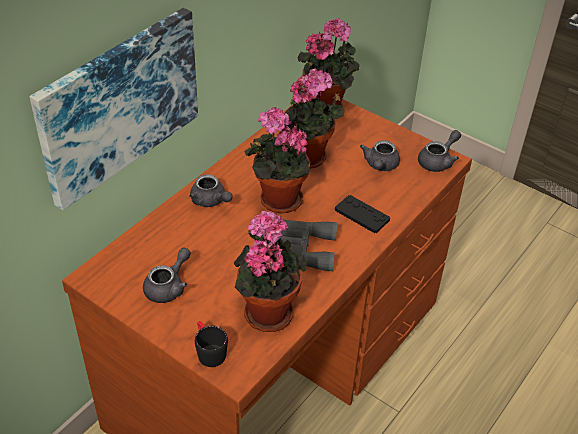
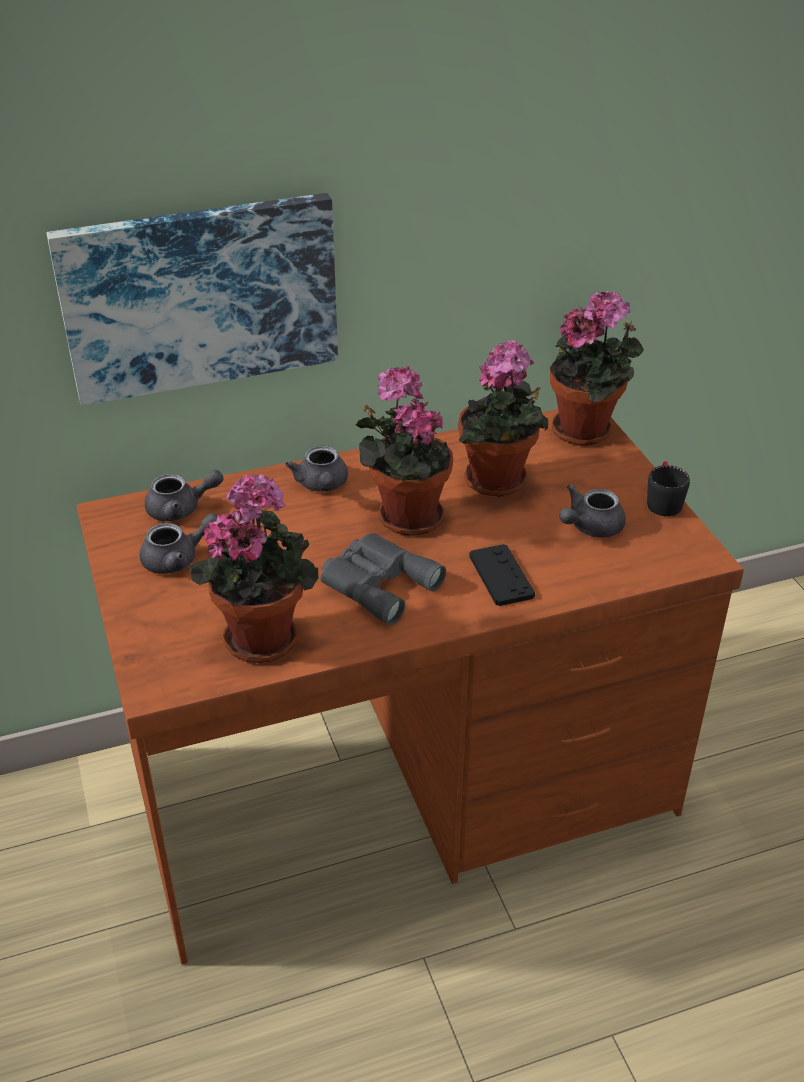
camera: 35 degrees right, 5 degrees down
black mug [195,321,228,367] -> black mug moved to [647,461,690,516]
grey teapot [418,130,461,172] -> grey teapot moved to [145,470,224,521]

